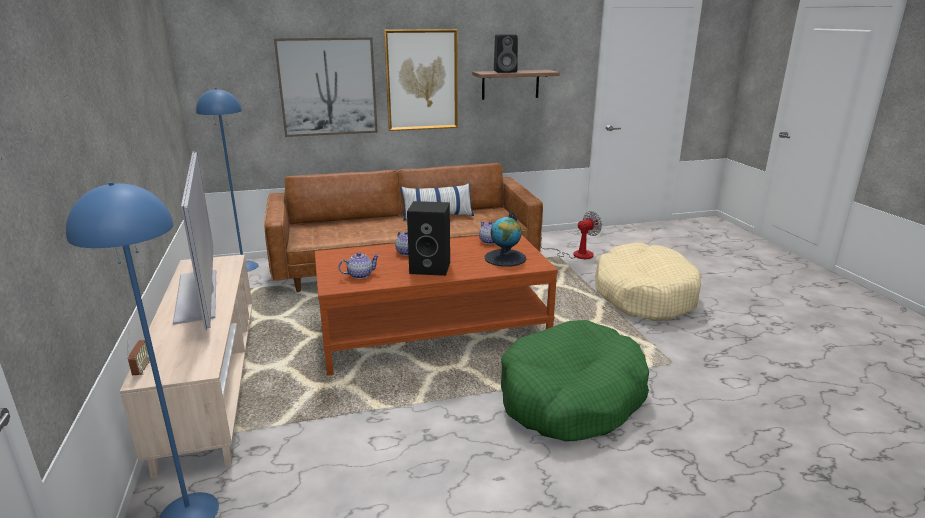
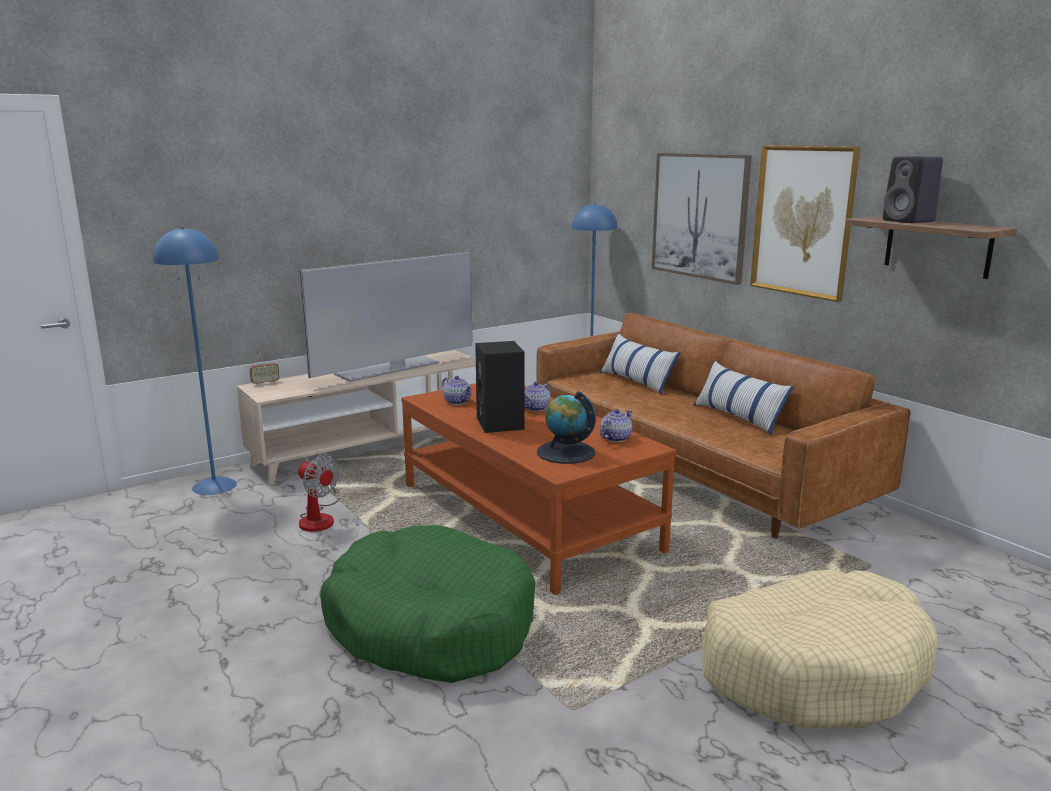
camera: 70 degrees right, 5 degrees down
fan [541,211,602,259] -> fan moved to [298,455,339,532]
none -> pillow [600,333,681,395]

